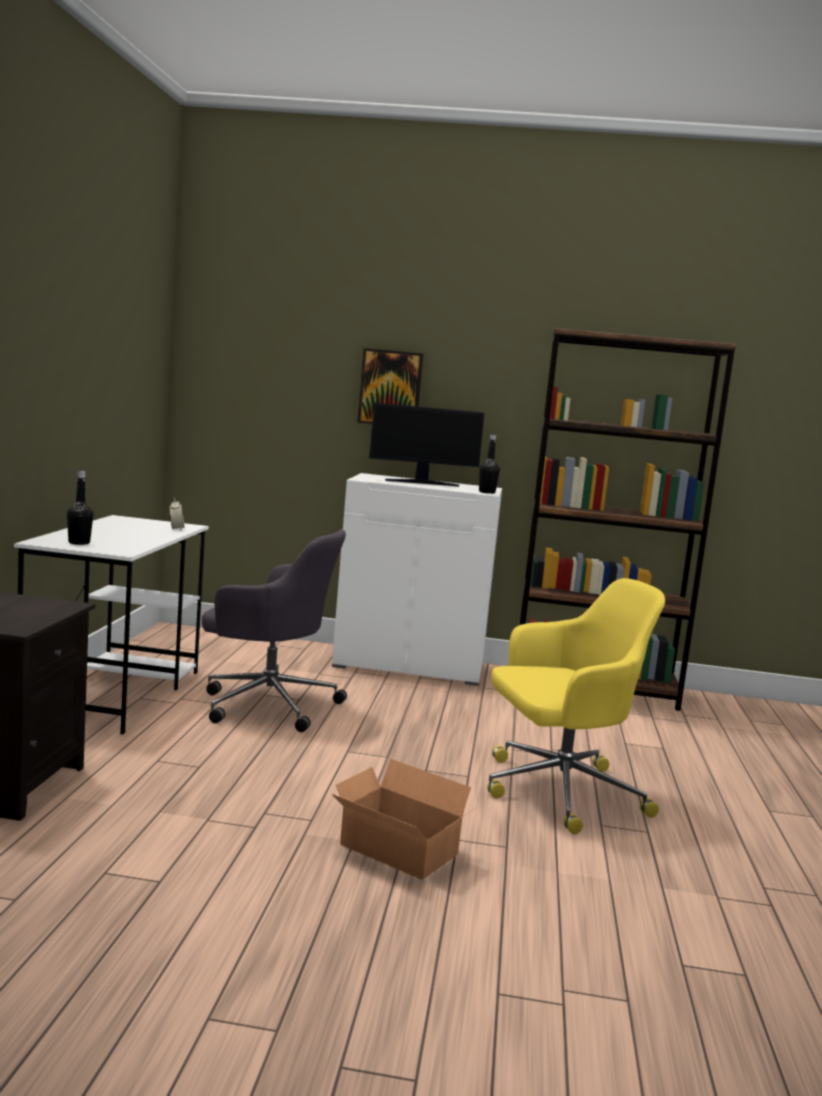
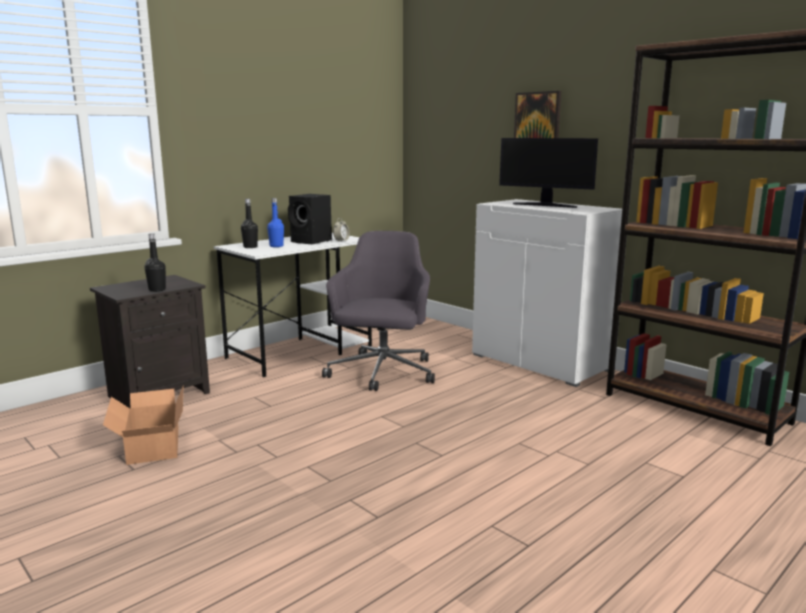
camera: 40 degrees right, 5 degrees up
grey office chair [202,529,347,732] -> grey office chair turned 135 degrees counterclockwise [322,231,435,391]
cardboard box [331,759,477,880] -> cardboard box moved to [103,387,183,465]
black bottle [479,434,500,494] -> black bottle moved to [144,233,166,292]
yellow office chair [487,578,665,834] -> none
none -> blue bottle [267,198,284,247]
none -> black speaker [288,194,332,244]

